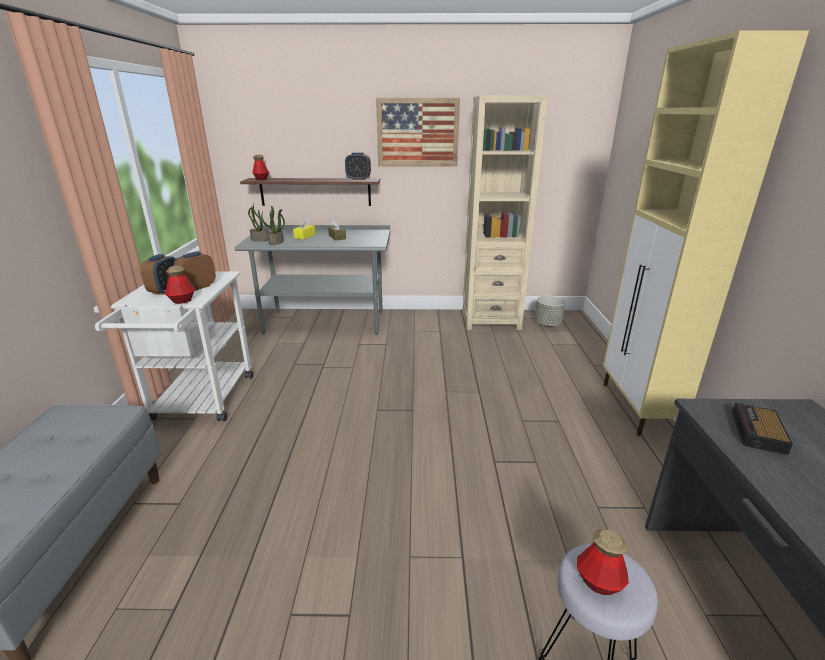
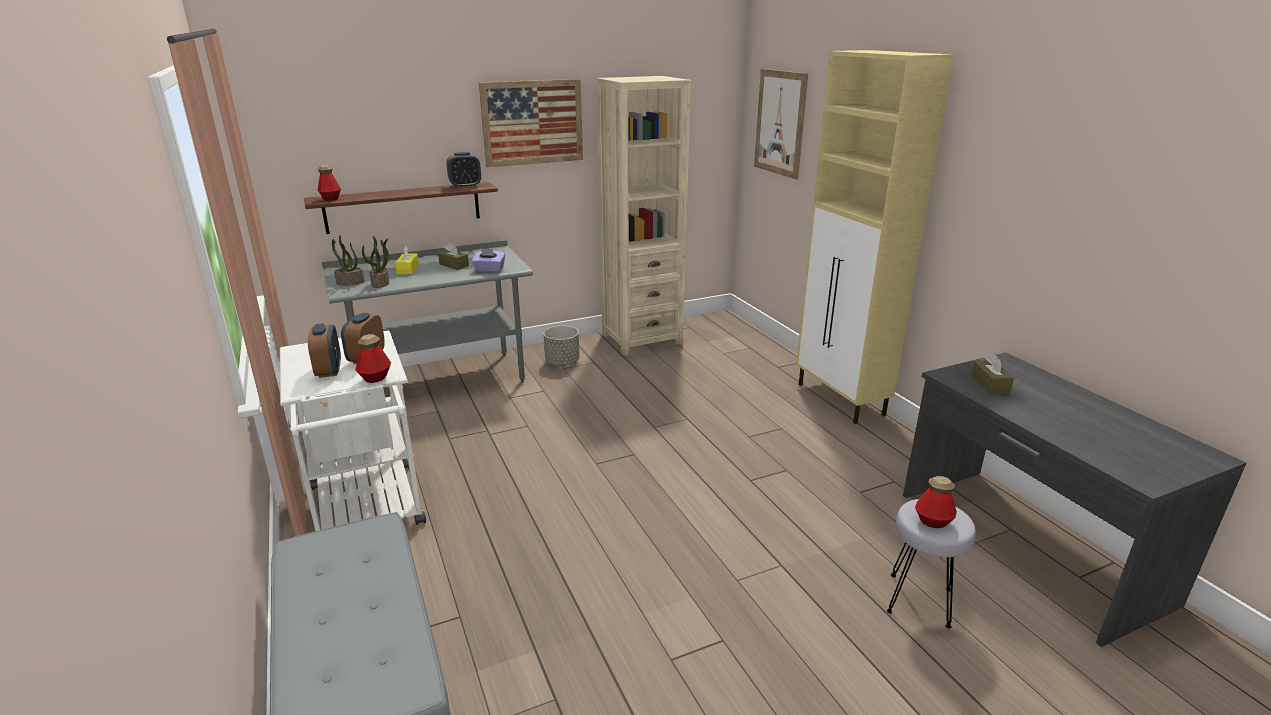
camera: 25 degrees left, 0 degrees up
grey planter [535,296,565,327] -> grey planter moved to [544,326,580,366]
alarm clock [732,403,793,455] -> brown tissue box [971,353,1014,394]
none -> purple tissue box [472,248,505,273]
none -> picture [754,69,808,180]

